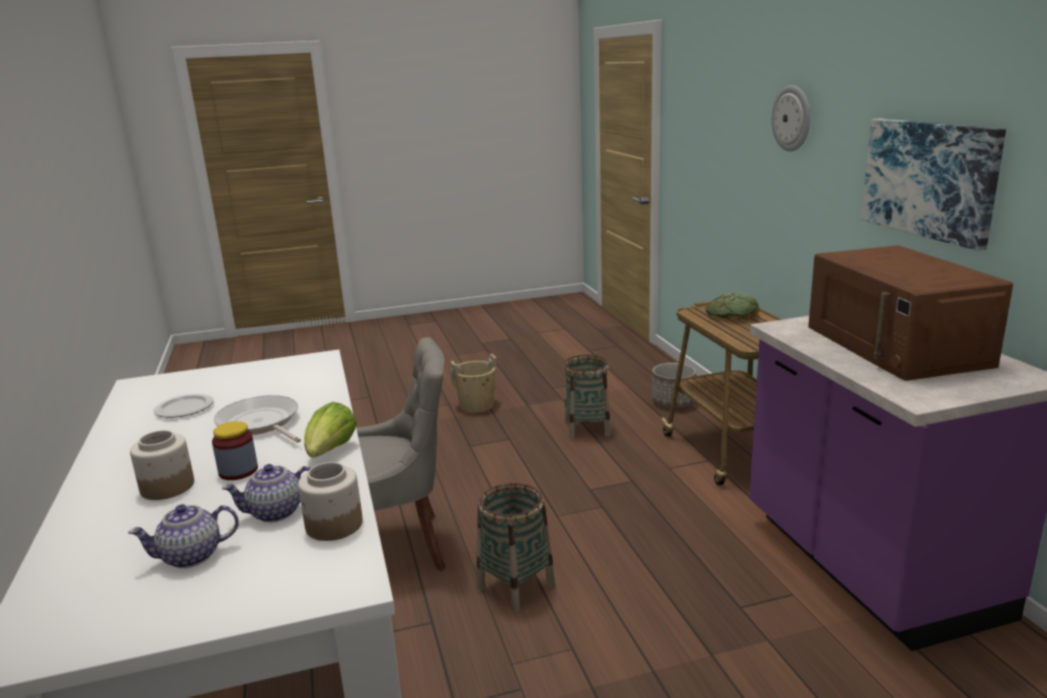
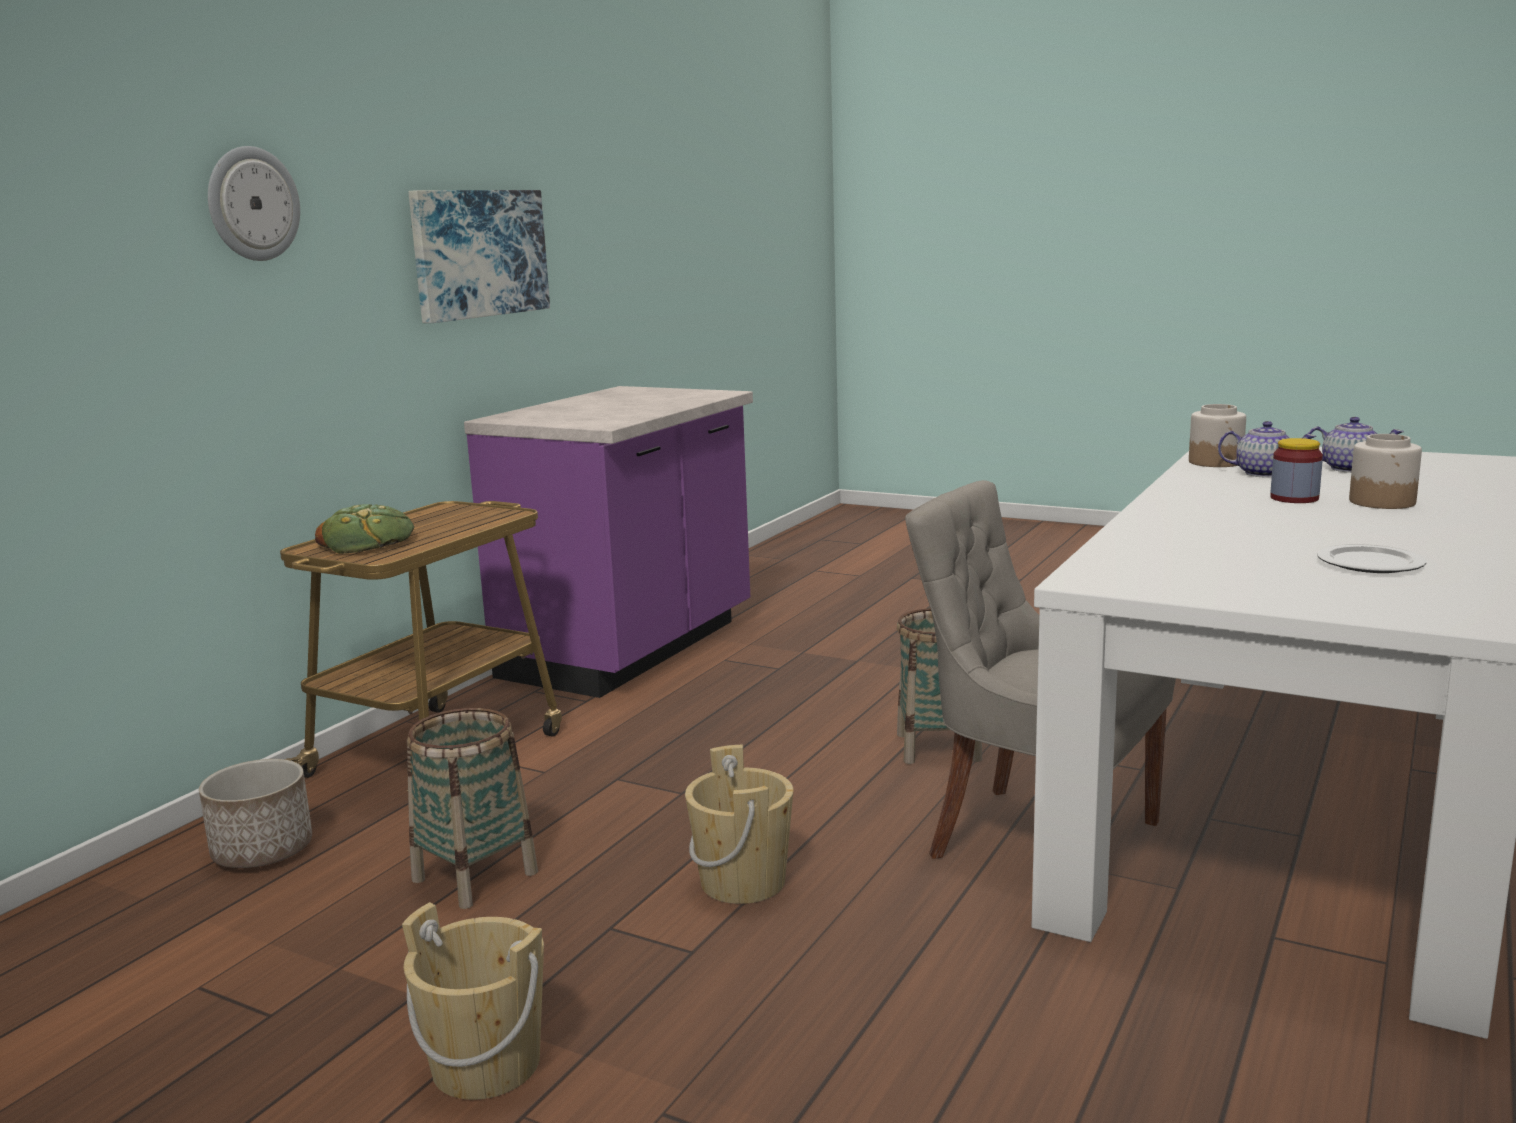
camera: 135 degrees left, 5 degrees down
frying pan [214,395,301,443] -> none
lettuce [304,402,357,457] -> none
brown microwave [808,245,1013,381] -> none
none -> beige bucket [685,745,793,904]

